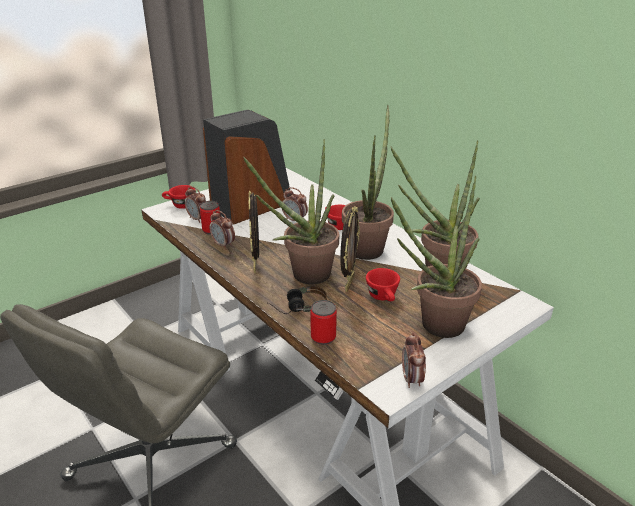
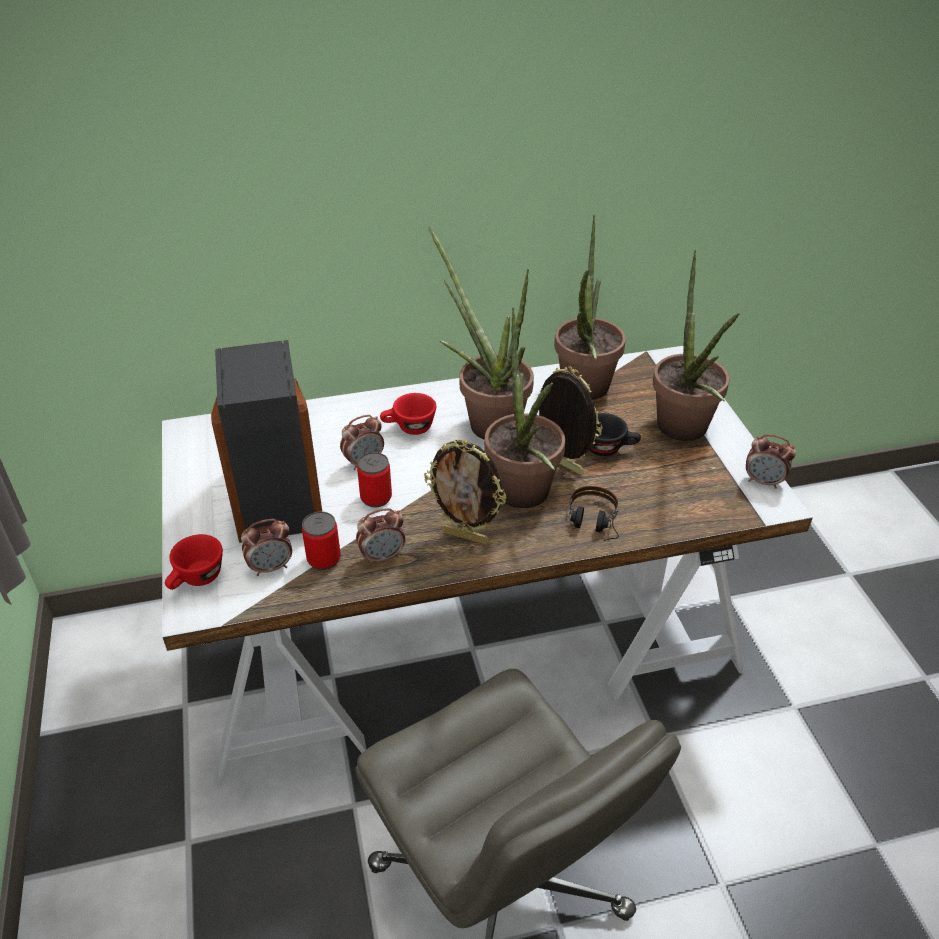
camera: 65 degrees left, 10 degrees up
can [311,300,337,345] -> can moved to [357,452,392,507]
red cup [366,268,400,301] -> black cup [589,413,641,456]

